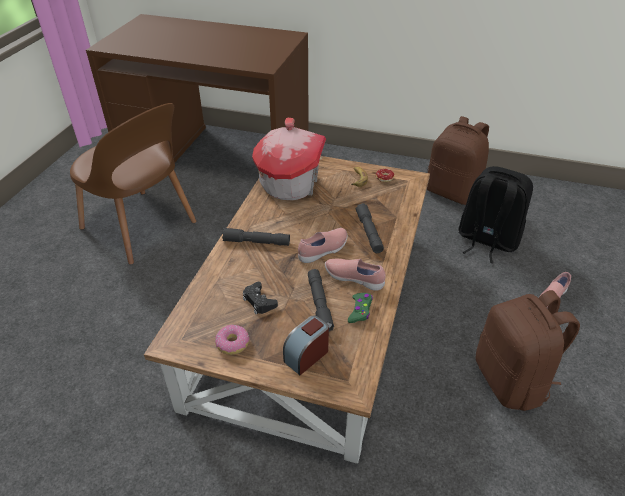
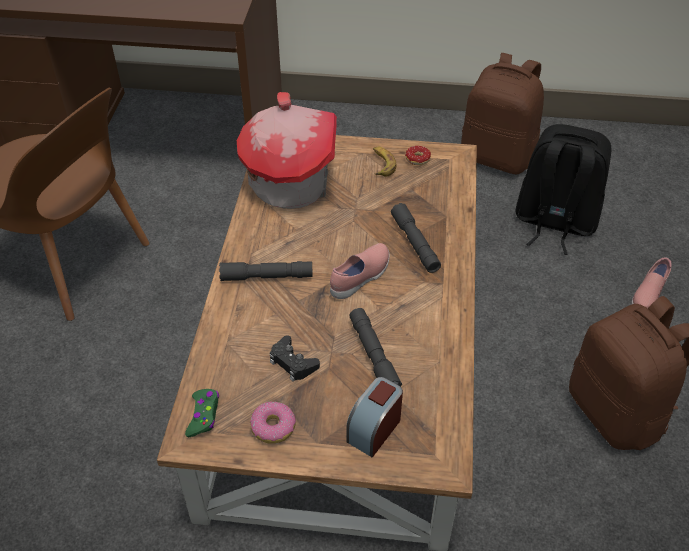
camera: 10 degrees left, 5 degrees up
pink shoe [325,259,386,291] -> none
green game controller [348,293,373,323] -> green game controller moved to [185,389,219,437]

